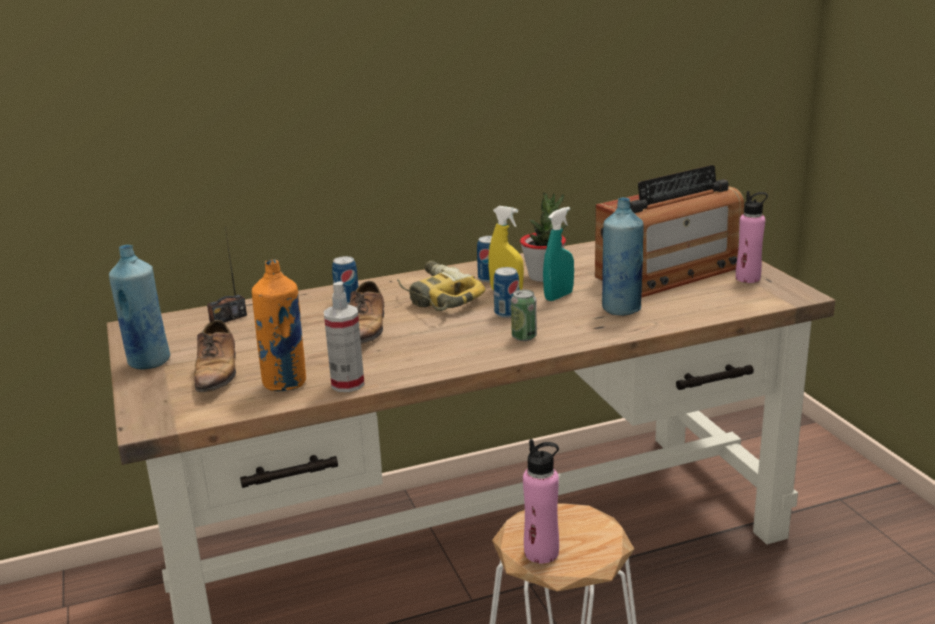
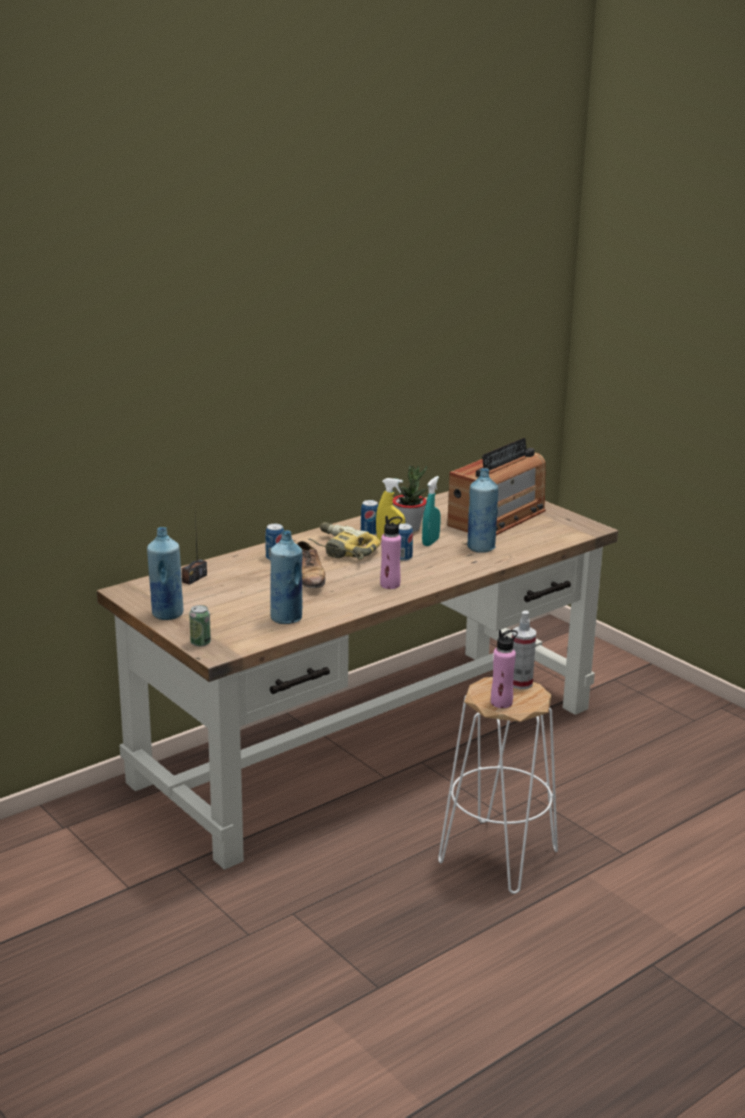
camera: 20 degrees left, 0 degrees up
shoe [194,320,236,392] -> none
orange bottle [252,260,306,391] -> blue bottle [270,530,302,624]
spray bottle [324,281,365,392] -> spray bottle moved to [512,611,536,689]
can [511,290,537,341] -> can moved to [189,605,211,647]
pink bottle [736,191,768,283] -> pink bottle moved to [380,516,402,589]

